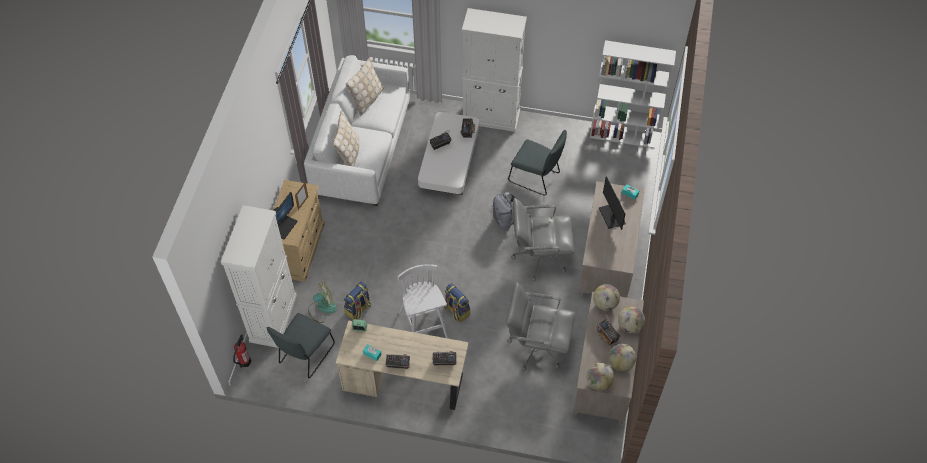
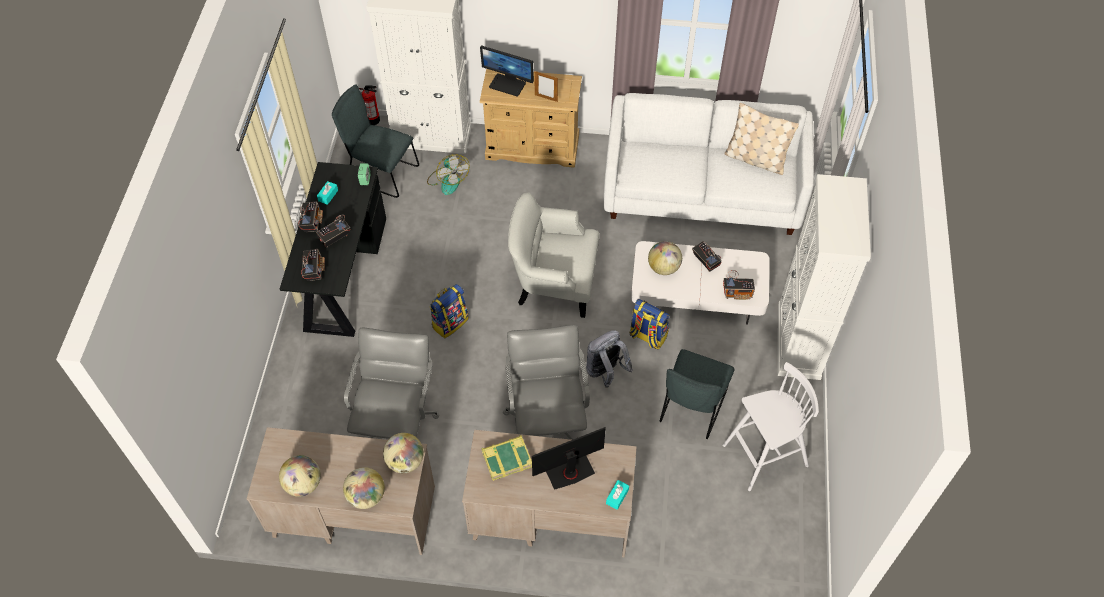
camera: 85 degrees right, 0 degrees up
beige pillow [333,111,359,167] -> none
beige desk [336,320,469,410] -> black desk [280,162,386,337]
backpack [344,282,371,320] -> backpack moved to [630,299,670,349]
white stool [398,264,448,338] -> white stool moved to [722,362,819,491]
globe [586,363,614,391] -> globe moved to [648,241,682,275]
white bookcase [590,40,676,148] -> none
radio [597,315,620,345] -> radio moved to [316,215,350,247]
none -> book [482,435,532,481]
none -> white armchair [508,193,600,318]

